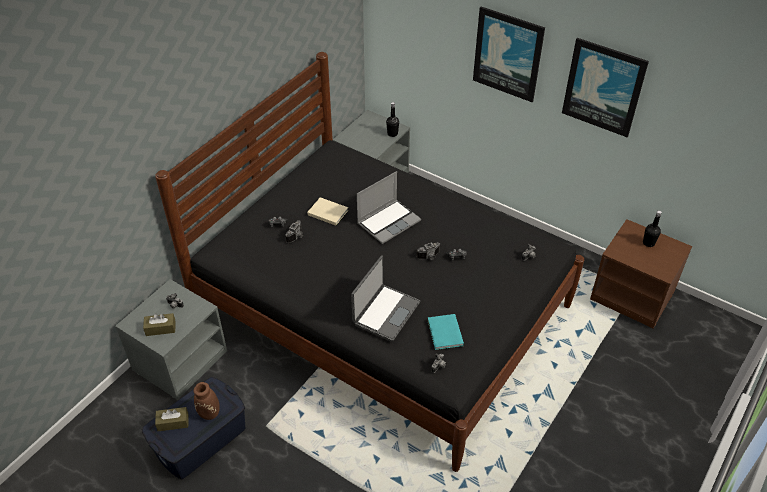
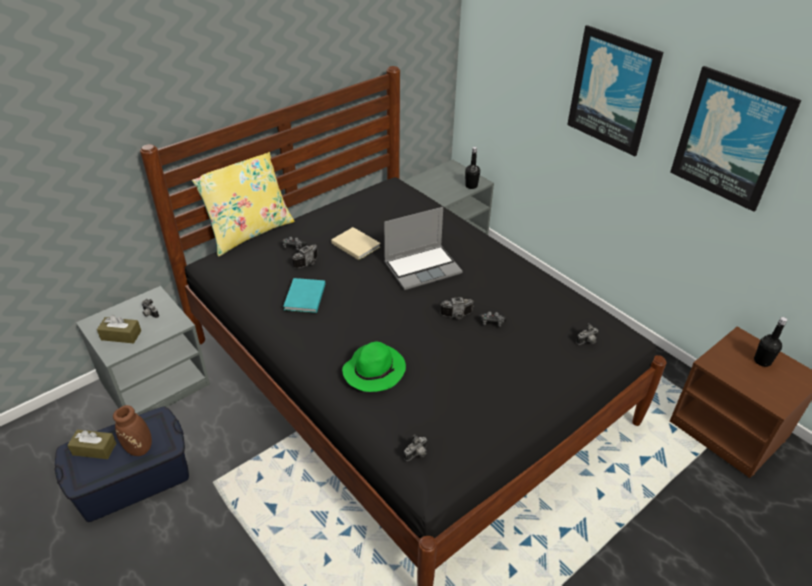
camera: 15 degrees right, 5 degrees down
laptop [351,255,420,342] -> green hat [342,342,406,392]
turquoise book [427,314,464,350] -> turquoise book moved to [283,278,325,313]
none -> yellow pillow [191,152,294,257]

